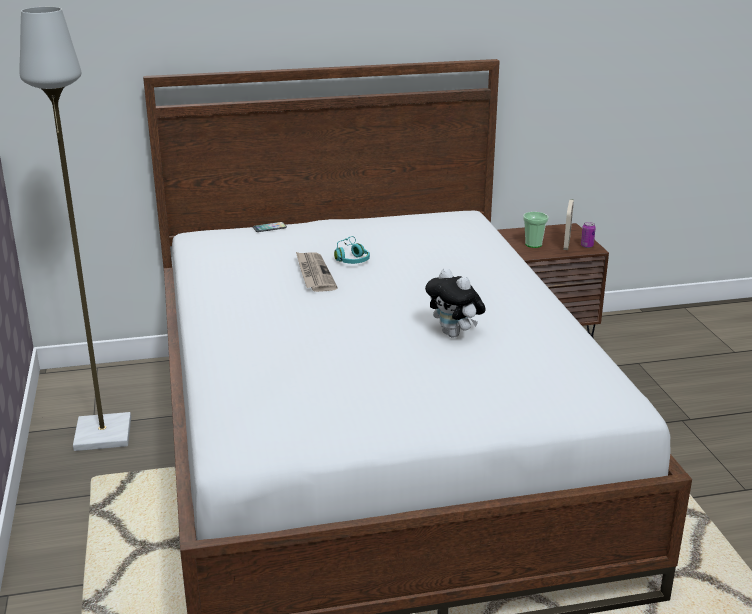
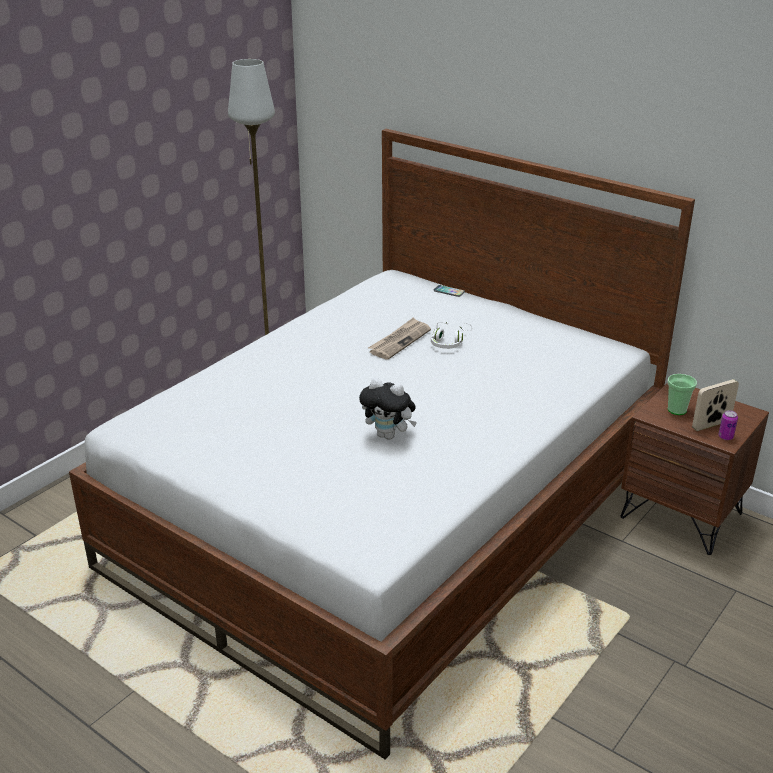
camera: 50 degrees right, 5 degrees up
turquoise headphones [334,236,370,264] -> white headphones [431,322,472,349]
plush toy [425,268,486,338] -> plush toy turned 75 degrees counterclockwise [359,378,417,440]

